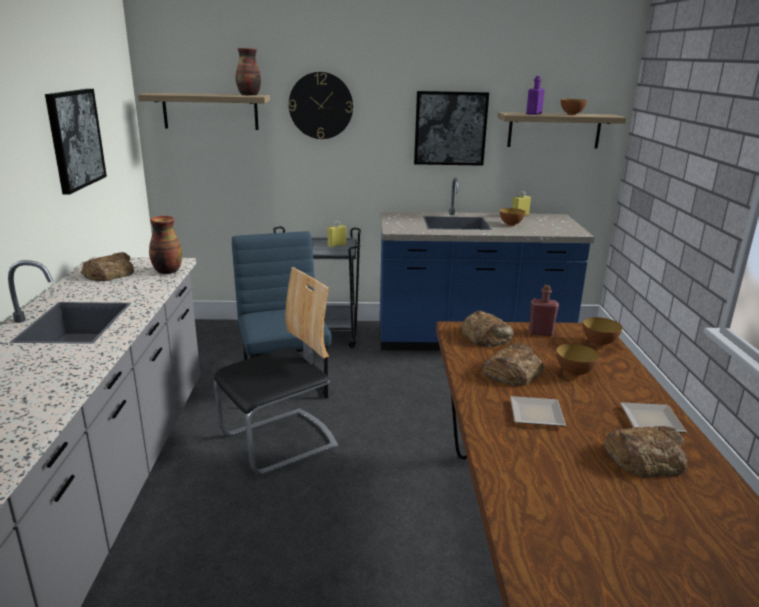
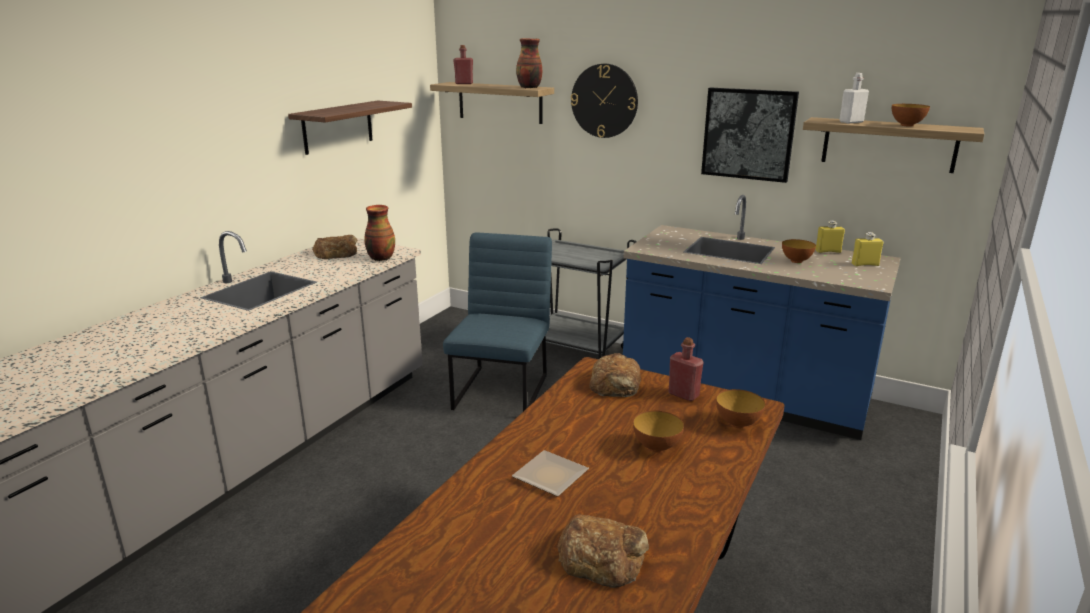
camera: 30 degrees right, 0 degrees up
picture [45,89,107,195] -> shelf [288,101,412,155]
chair [214,267,338,475] -> none
yellow bottle [327,221,346,247] -> yellow bottle moved to [852,232,884,266]
bread [483,343,544,386] -> none
purple bottle [526,76,545,115] -> white bottle [839,73,869,123]
plate [620,402,687,433] -> none
none -> red bottle [453,45,473,84]

